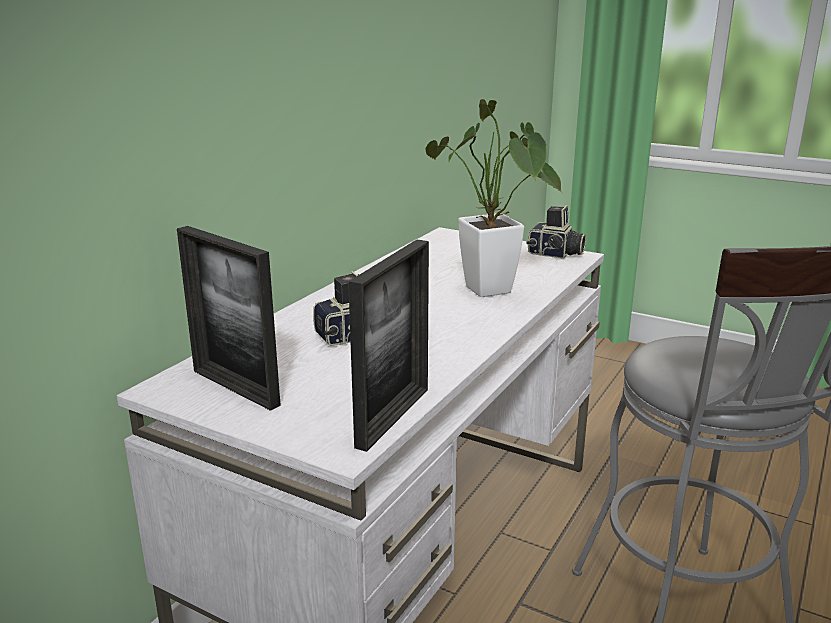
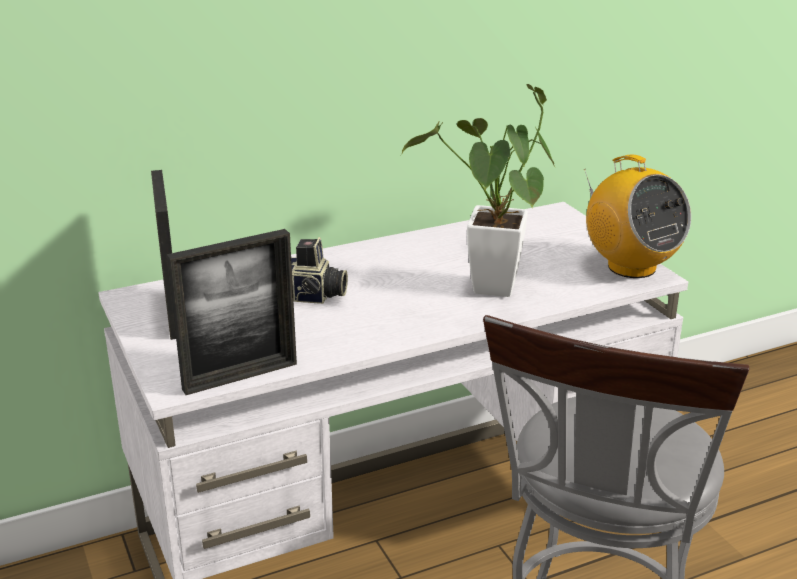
camera: 35 degrees right, 5 degrees up
camera [527,205,586,259] -> radio [584,155,691,278]

